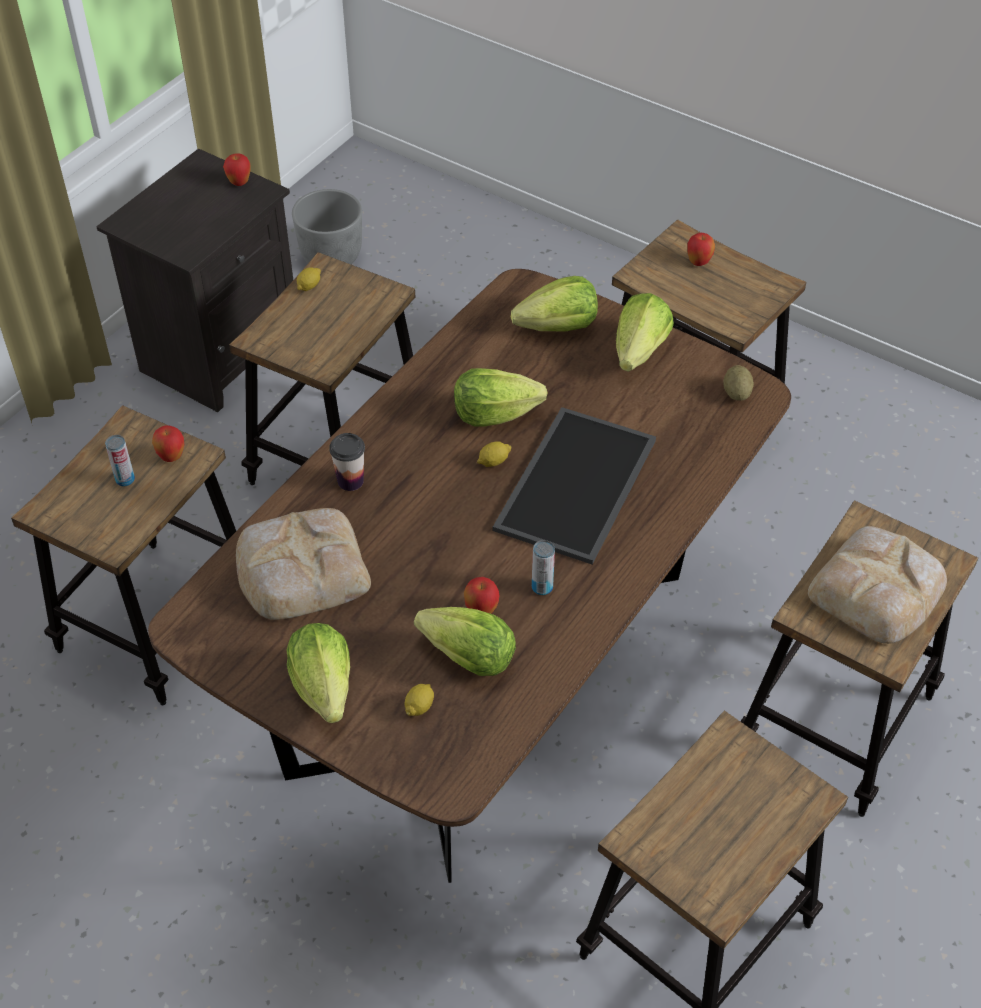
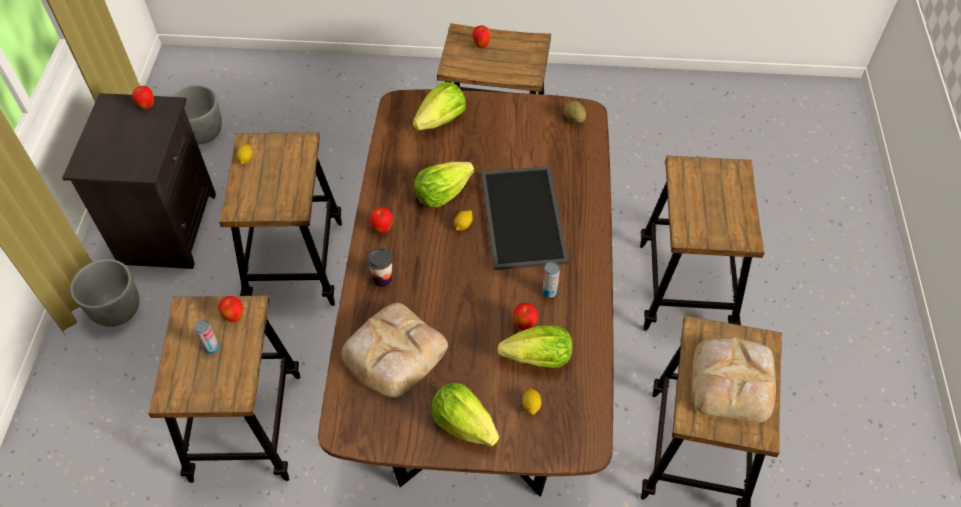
camera: 30 degrees left, 5 degrees up
lettuce [616,293,674,372] -> none
bread [808,526,947,644] -> bread moved to [692,337,776,423]
none -> grey planter [71,259,139,327]
none -> apple [369,207,392,233]

